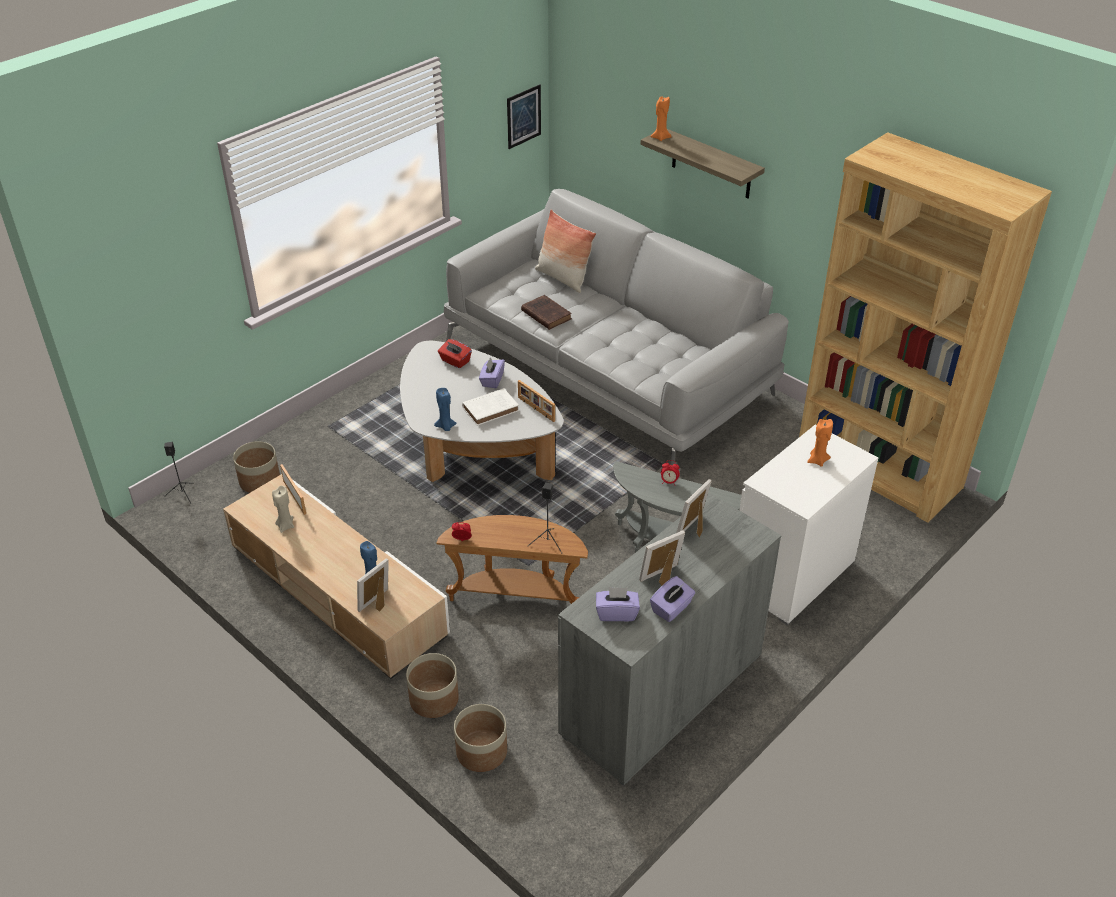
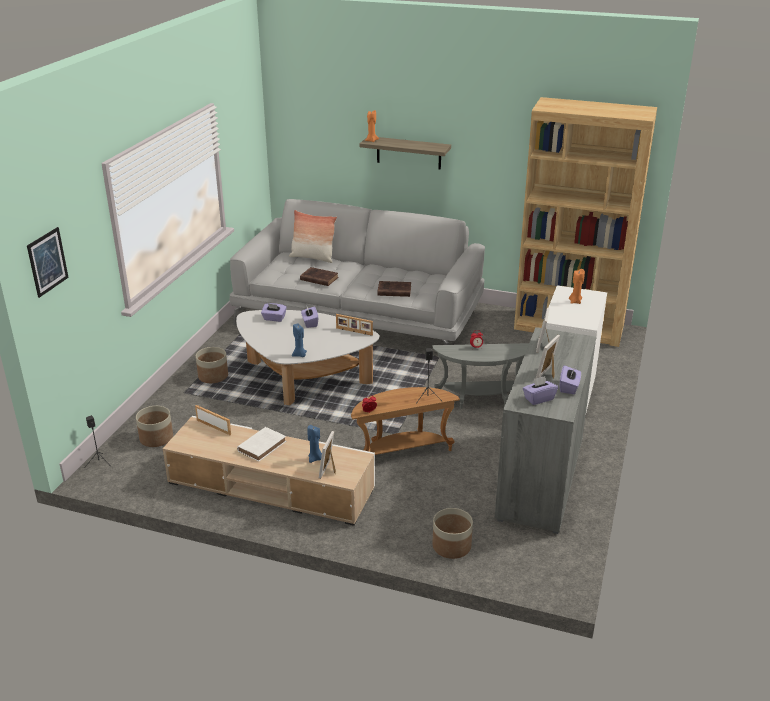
camera: 25 degrees left, 10 degrees down
beige candle [272,486,294,533] -> none
planter [406,653,459,718] -> planter moved to [196,347,228,383]
red tissue box [438,339,472,368] -> purple tissue box [261,303,287,322]
white book [462,388,519,426] -> white book moved to [237,427,286,462]
picture [507,84,541,149] -> picture moved to [27,227,69,298]
none -> brown book [377,281,411,297]

